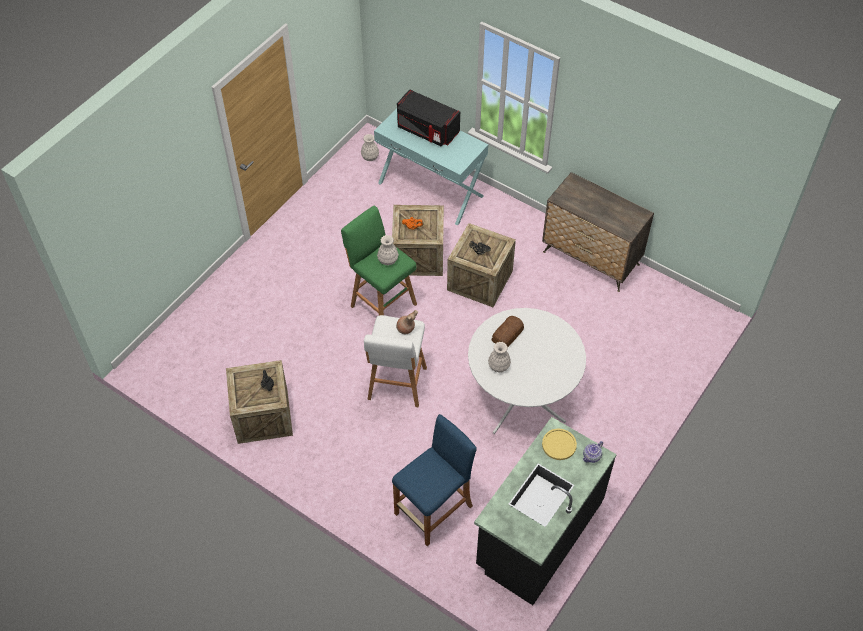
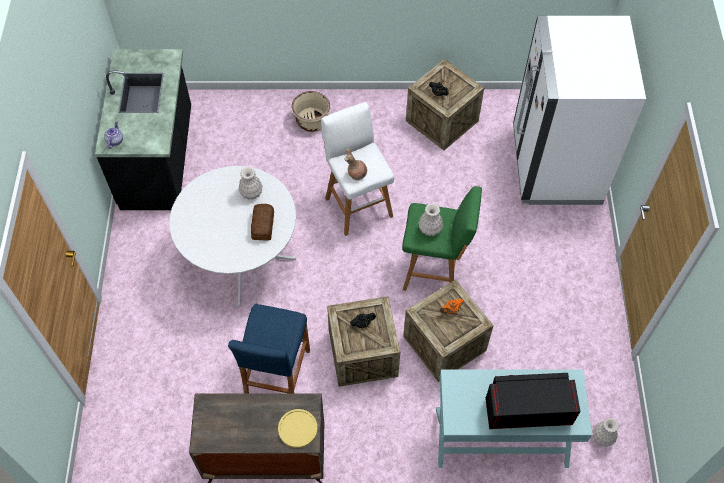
camera: 145 degrees right, 5 degrees up
blue stool [392,414,477,547] -> blue stool moved to [228,304,310,394]
yellow plate [542,429,577,460] -> yellow plate moved to [278,409,318,448]
none -> beige planter [291,91,330,132]
none -> white fridge [513,16,646,205]

